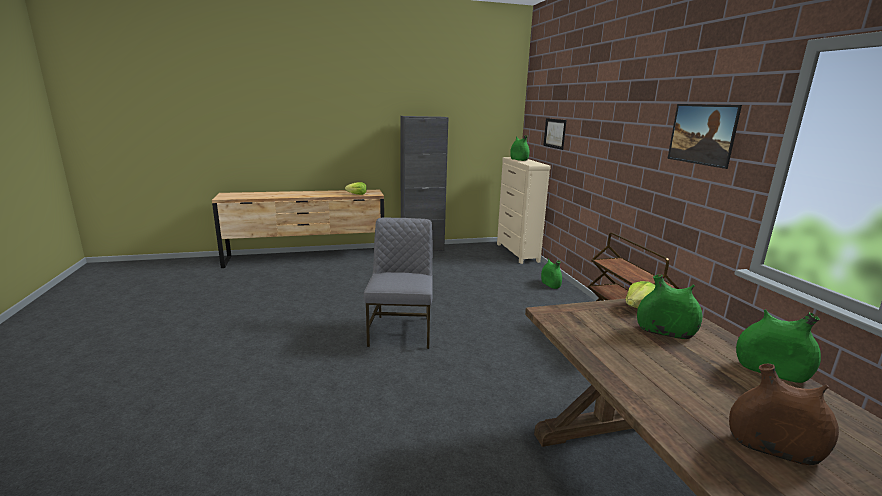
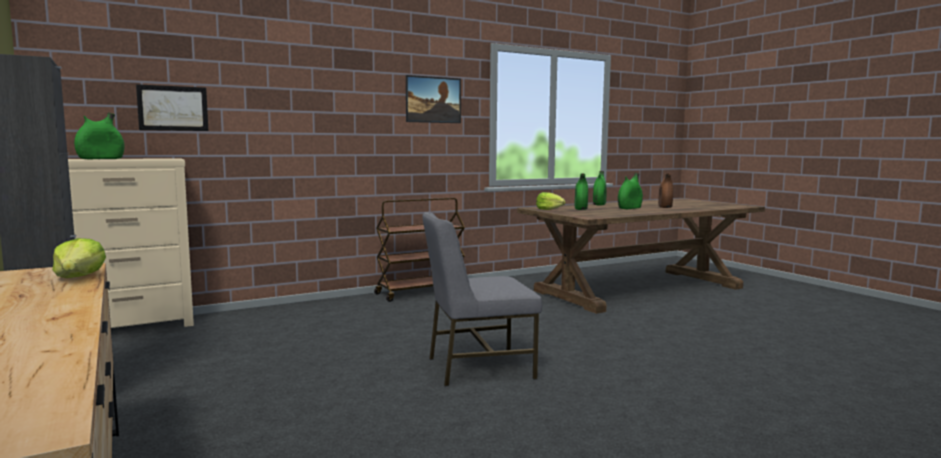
camera: 105 degrees left, 10 degrees down
green vase [541,258,562,289] -> green vase moved to [618,173,643,209]

